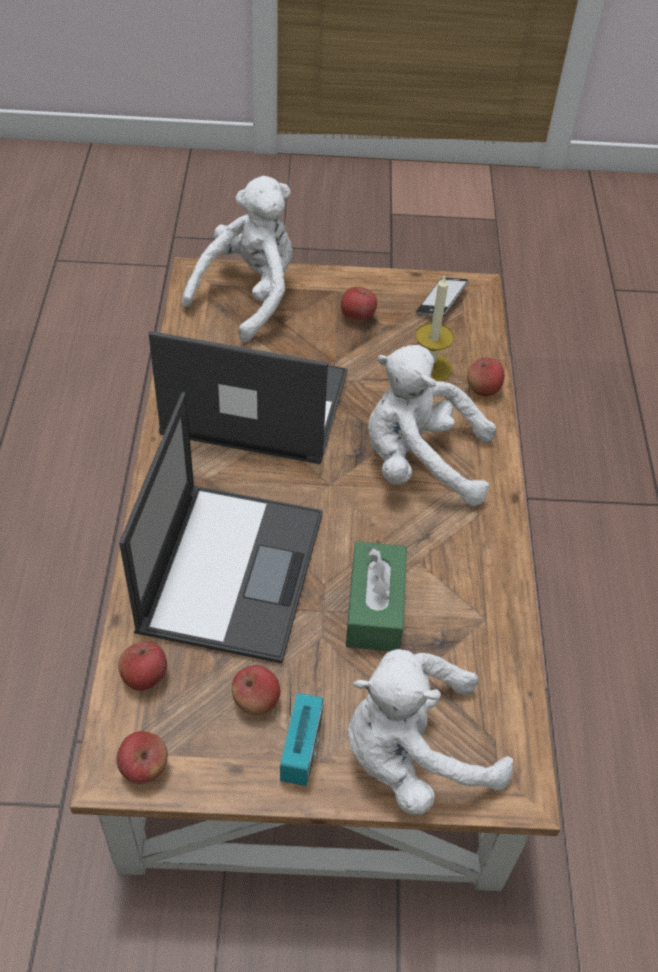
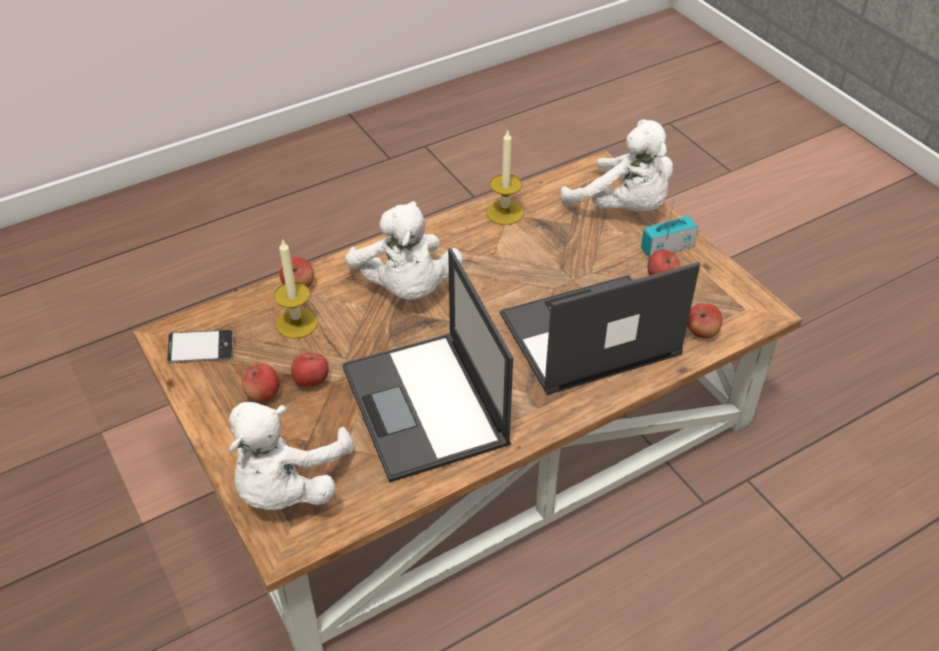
camera: 120 degrees left, 5 degrees down
apple [117,731,168,784] -> apple moved to [291,352,329,388]
white plush toy [182,176,293,342] -> white plush toy turned 75 degrees counterclockwise [229,402,354,510]
green tissue box [346,542,407,651] -> none
none -> candle [487,130,524,225]

